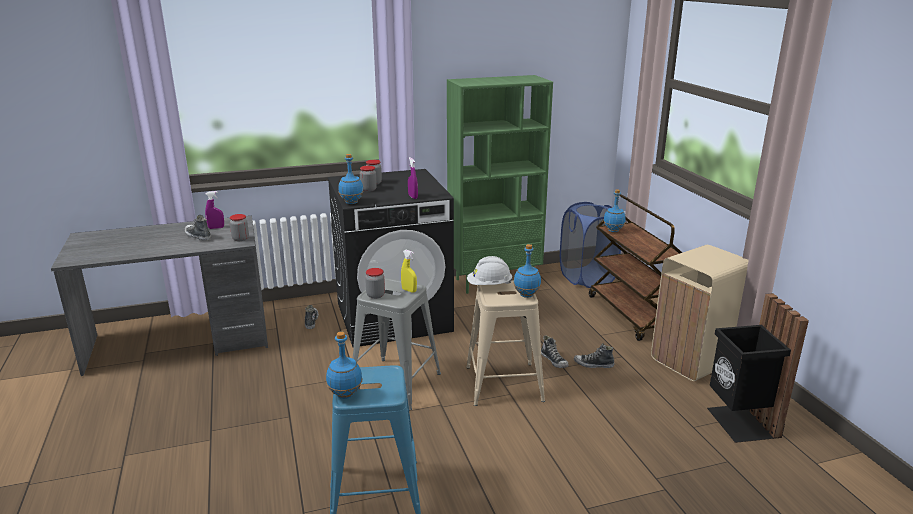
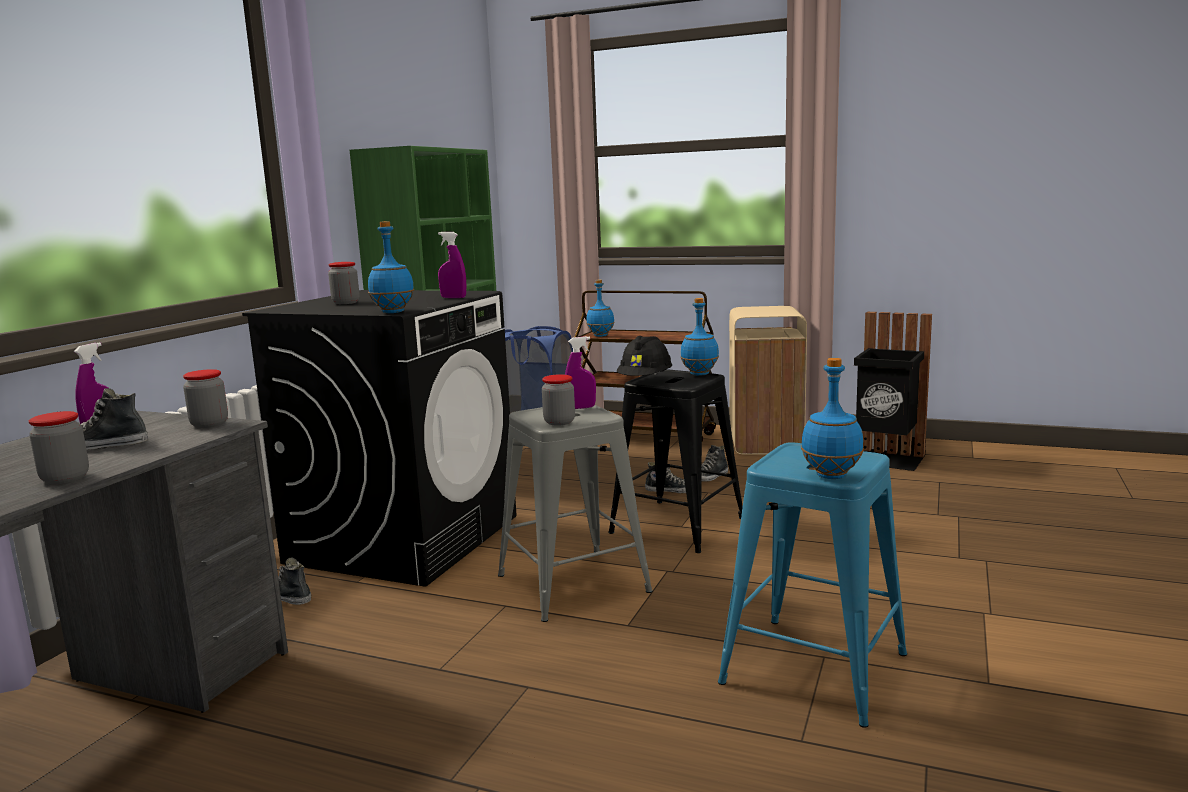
camera: 50 degrees left, 10 degrees down
jar [360,166,377,192] -> jar moved to [29,411,89,484]
yellow spray bottle [401,250,417,293] -> purple spray bottle [565,336,596,409]
beige stool [466,280,545,406] -> black stool [608,369,743,553]
white hard hat [467,256,512,285] -> black hard hat [617,336,672,376]

